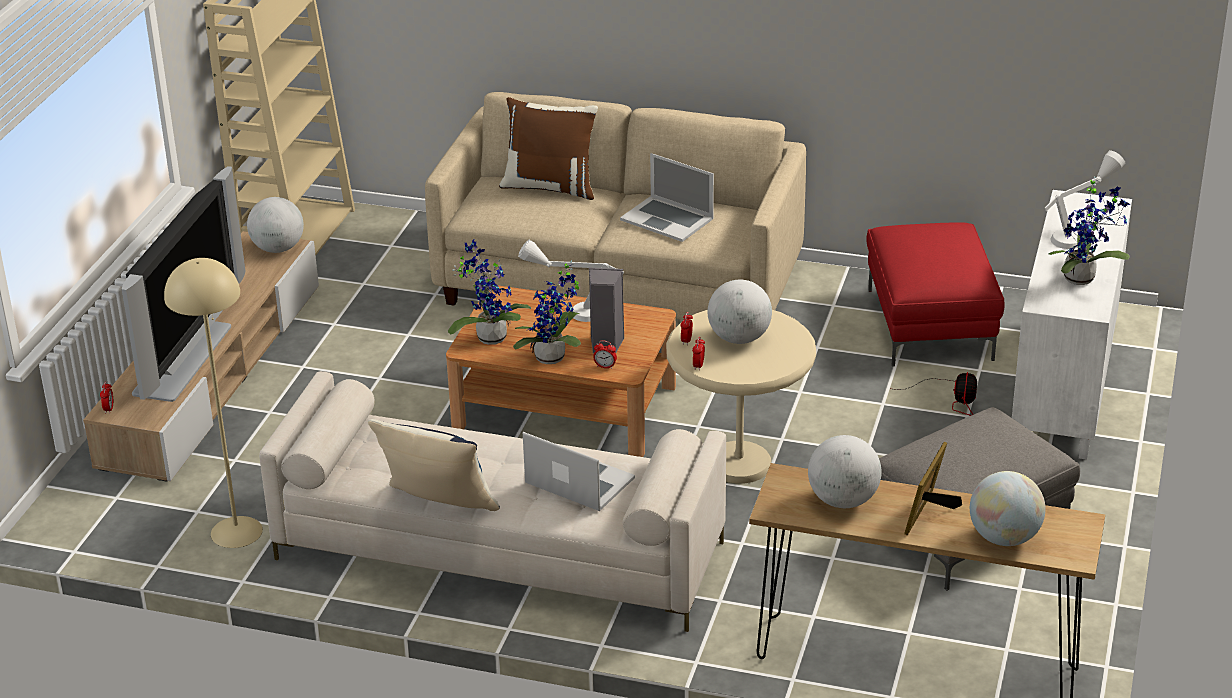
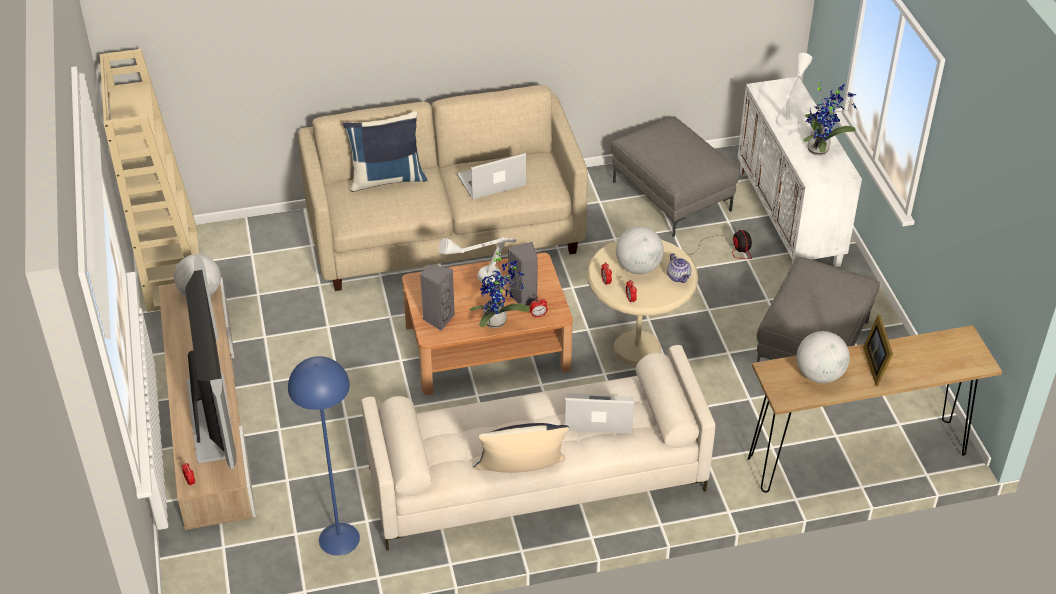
camera: 30 degrees left, 10 degrees up
beige floor lamp [164,258,263,548] -> blue floor lamp [288,356,360,556]
potted plant [448,240,531,345] -> grey speaker [420,264,455,331]
brown pillow [499,97,598,200] -> blue pillow [343,111,427,192]
laptop [620,153,714,242] -> laptop turned 150 degrees clockwise [457,153,526,200]
red ottoman [866,222,1005,366] -> grey ottoman [611,116,740,237]
globe [970,471,1046,546] -> none
none -> teapot [667,253,691,283]

